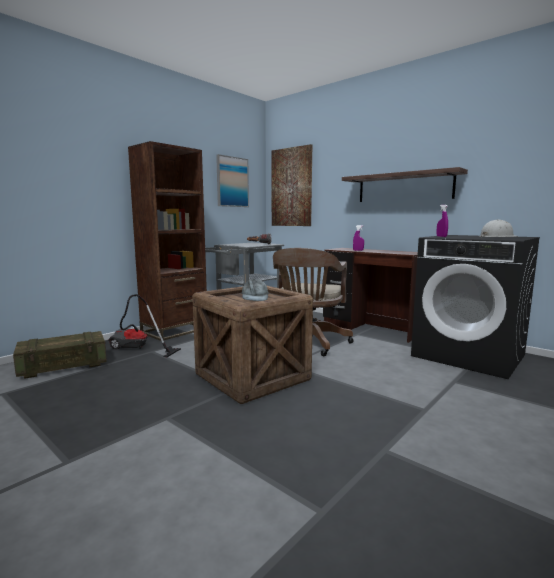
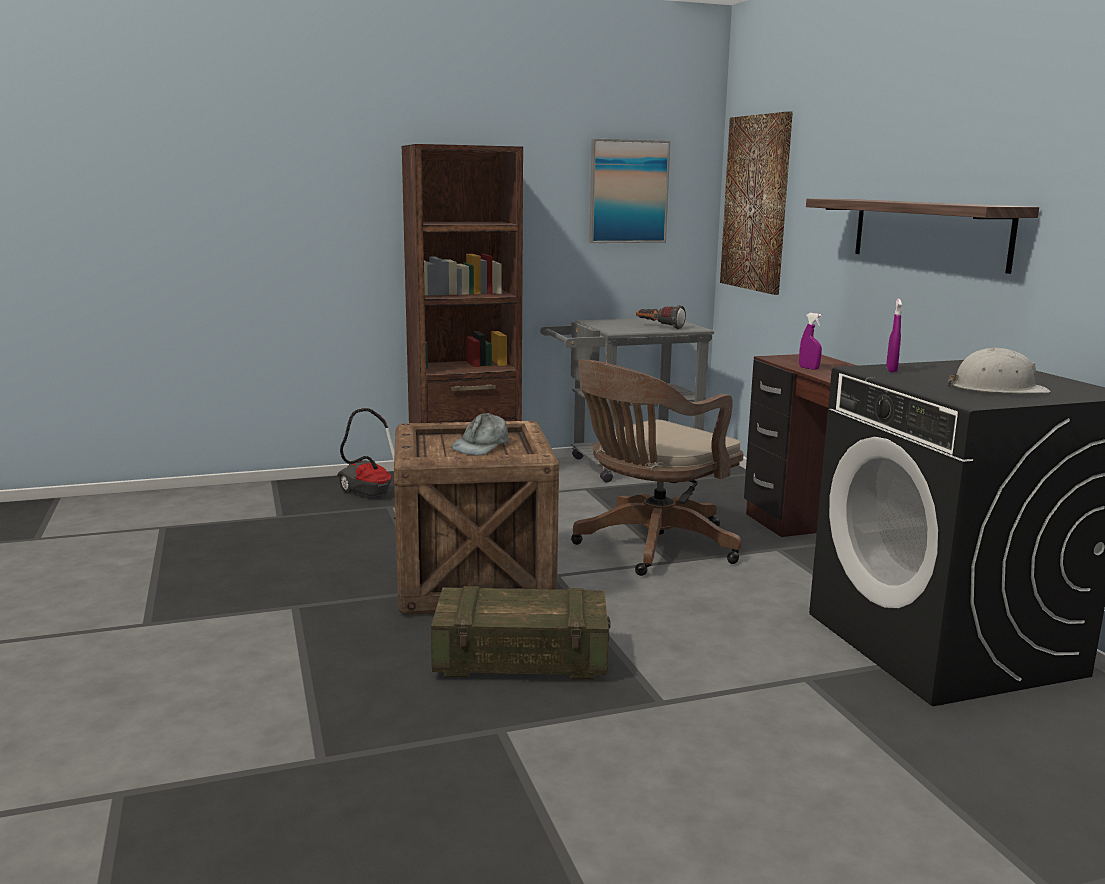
camera: 30 degrees right, 5 degrees up
crate [13,331,107,379] -> crate moved to [431,586,611,680]

